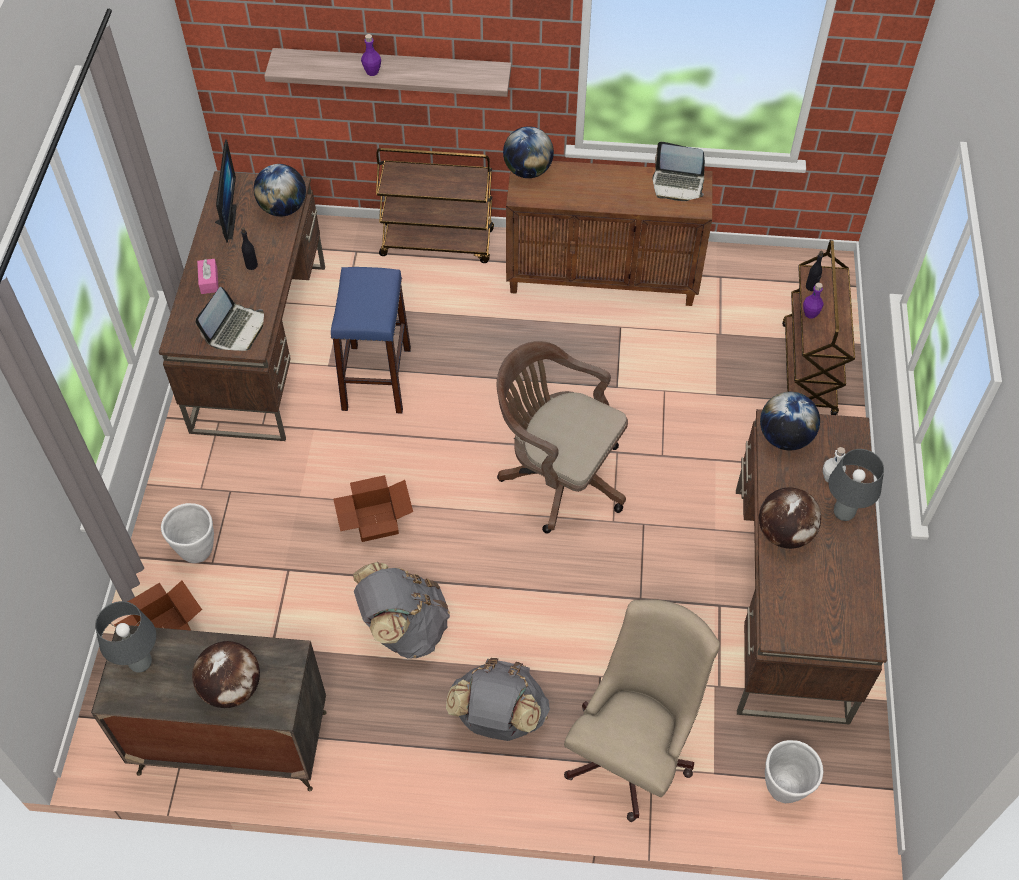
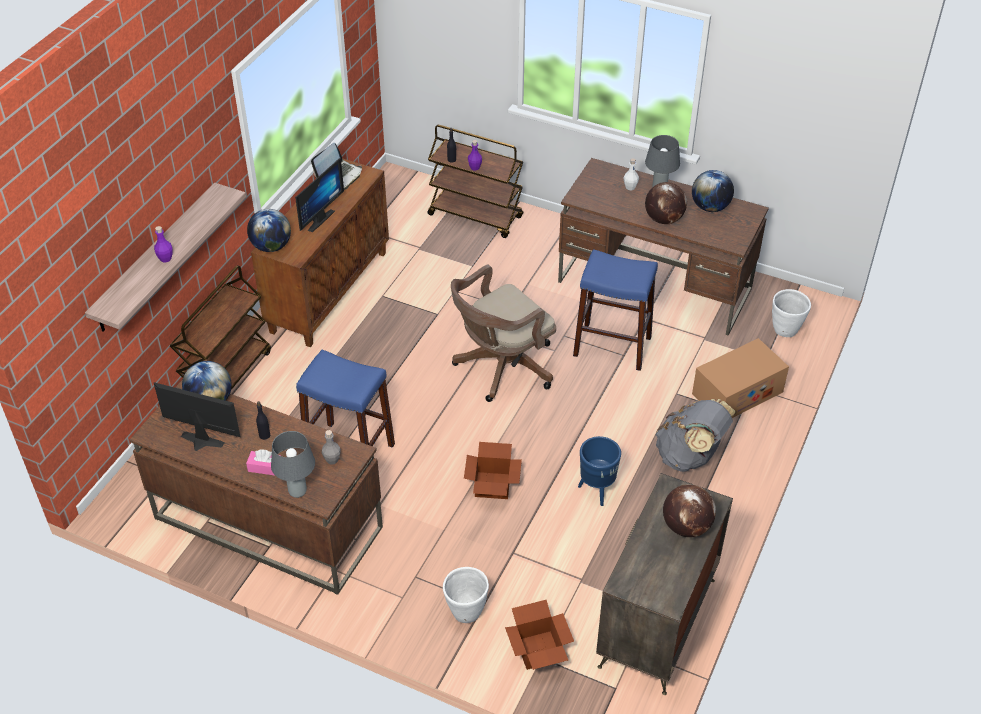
camera: 70 degrees left, 10 degrees down
grey table lamp [95,601,156,672] -> grey table lamp moved to [271,431,315,498]
laptop [196,287,264,351] -> grey bottle [322,430,341,465]
grey backpack [353,562,450,659] -> blue planter [578,436,621,506]
beige office chair [564,599,720,822] -> cardboard box [692,338,789,418]
globe [760,392,820,450] -> globe moved to [692,170,734,212]
none -> monitor [295,158,344,232]
none -> blue stool [573,249,658,371]

